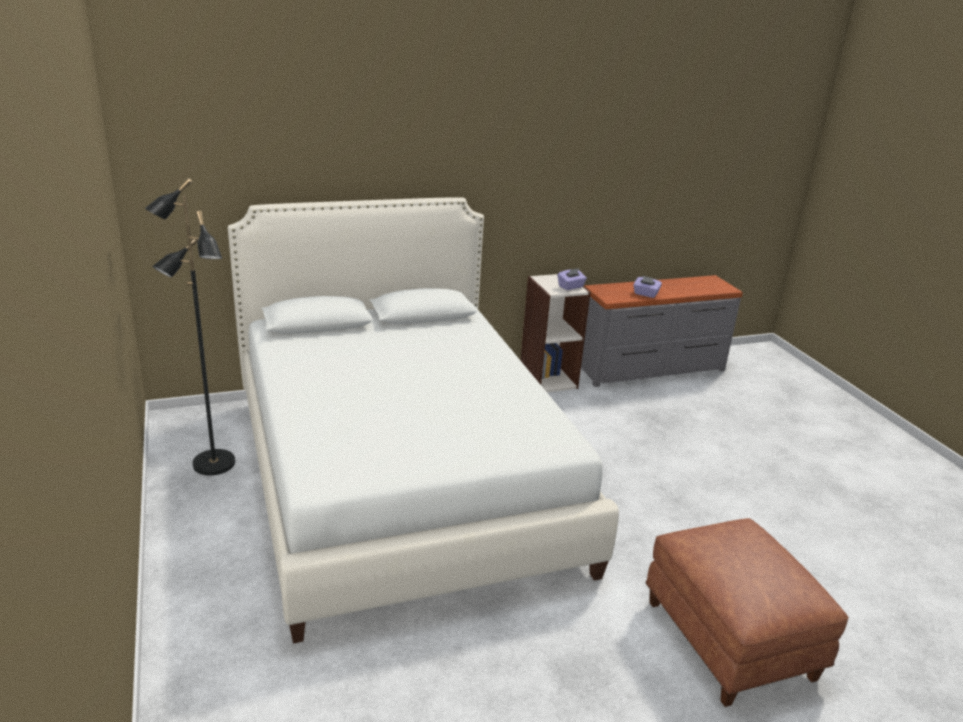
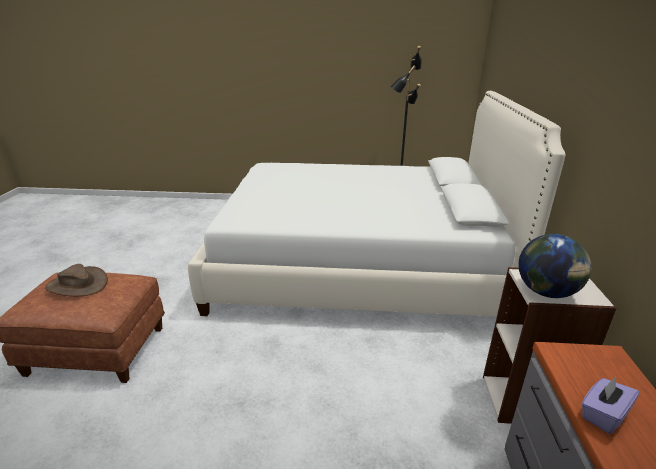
camera: 115 degrees right, 0 degrees up
purple tissue box [557,268,587,290] -> globe [519,234,592,298]
none -> brown hat [45,264,108,297]

